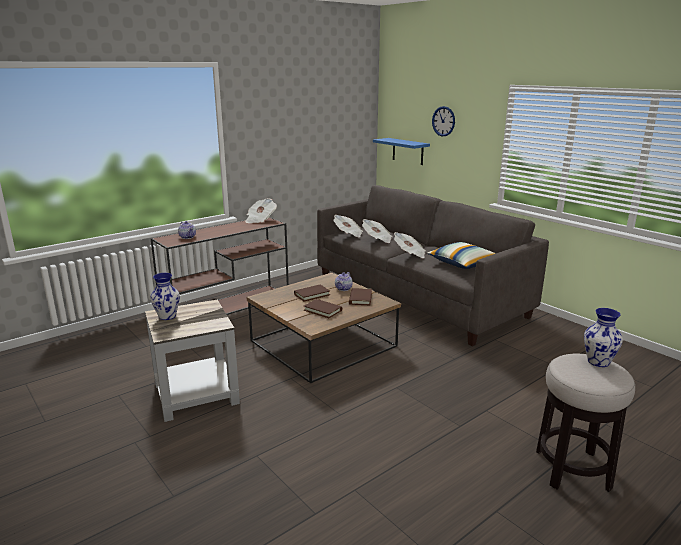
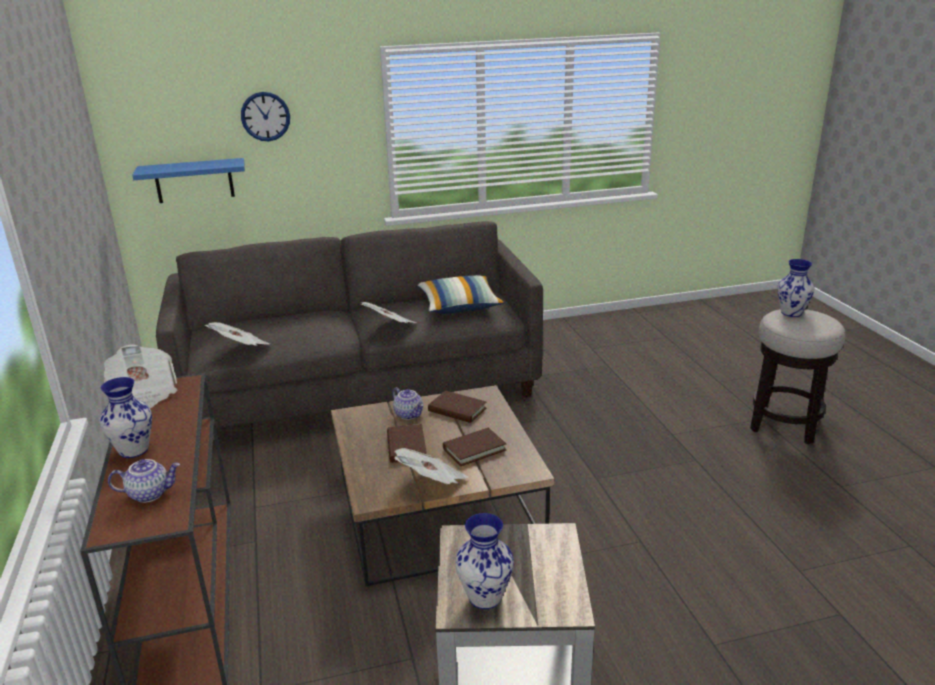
camera: 65 degrees left, 5 degrees up
newspaper [362,219,393,243] -> newspaper moved to [394,448,469,485]
none -> vase [99,377,152,458]

